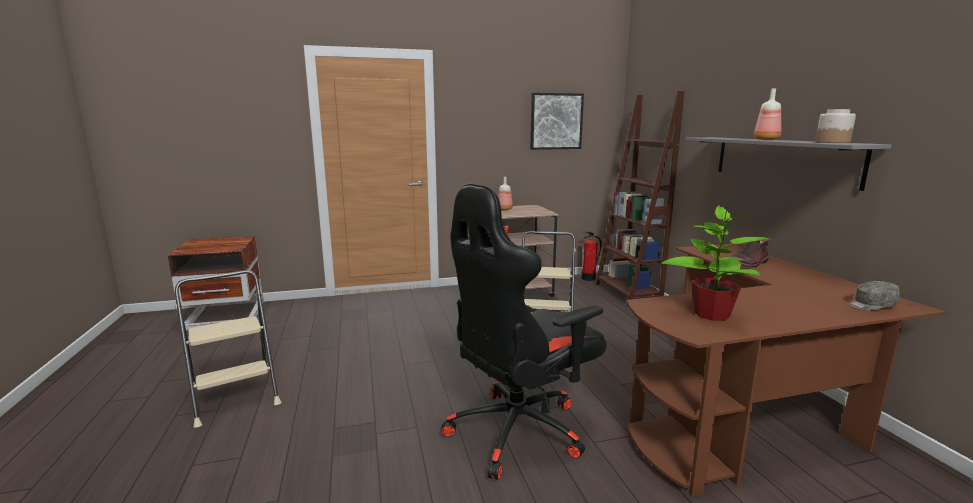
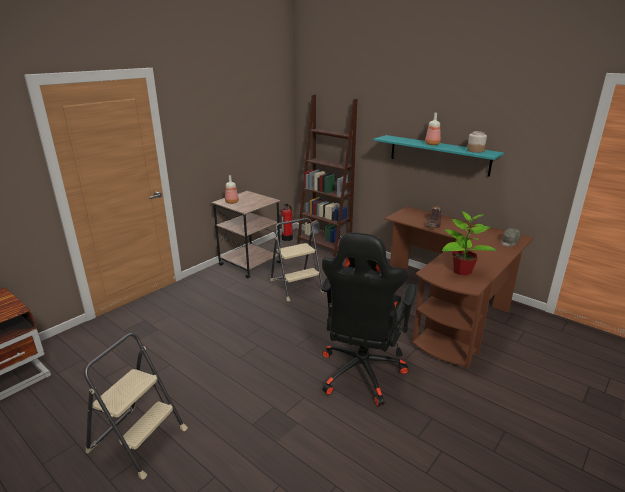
camera: 35 degrees left, 10 degrees up
picture [530,93,584,150] -> none
grey shelf [686,137,892,191] -> turquoise shelf [373,135,504,177]

